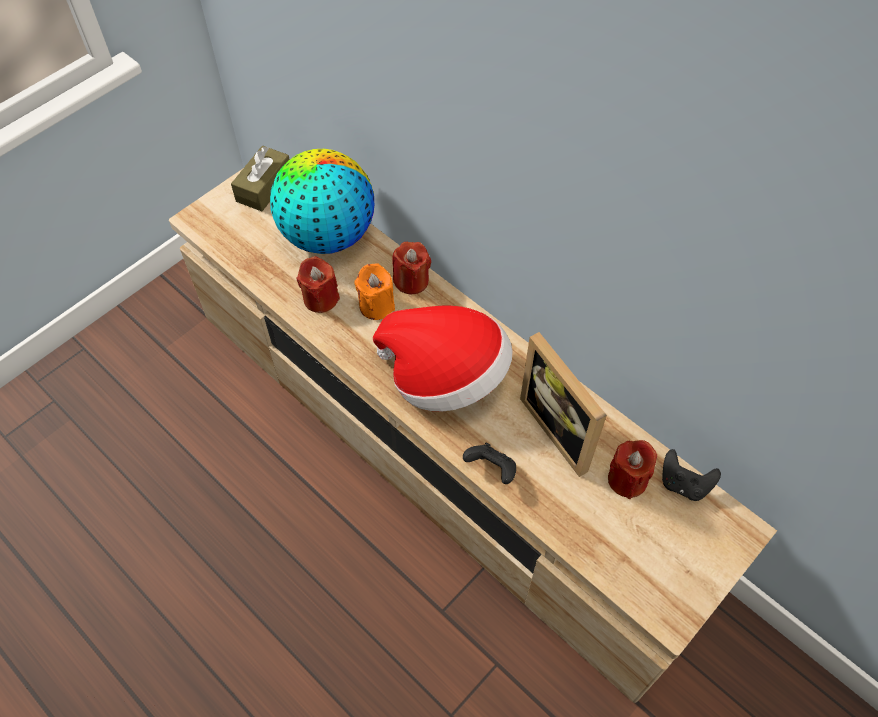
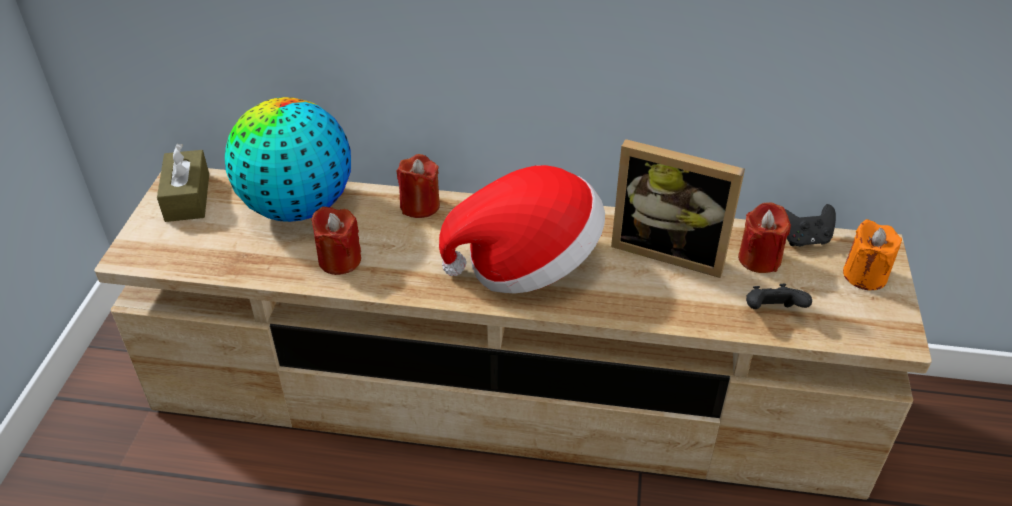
camera: 35 degrees left, 15 degrees down
orange candle [354,263,395,320] -> orange candle moved to [843,219,902,290]
black game controller [463,443,516,484] -> black game controller moved to [746,284,812,309]

